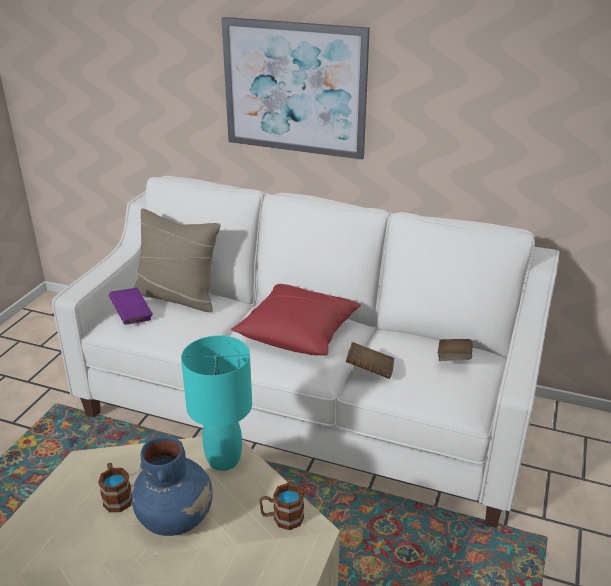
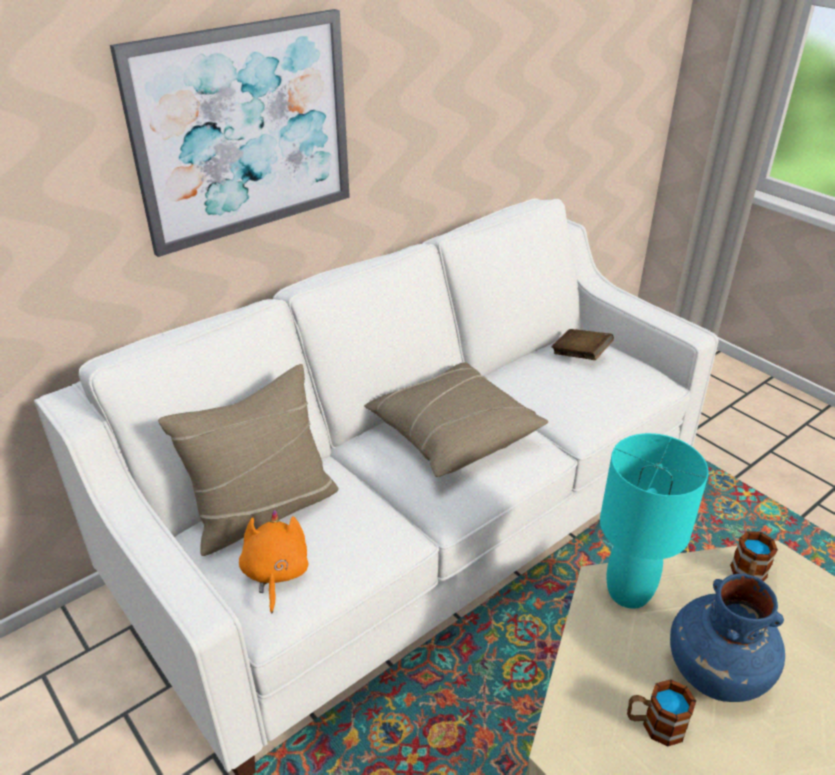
camera: 60 degrees left, 5 degrees up
purple book [109,288,153,325] -> orange plush toy [239,510,309,613]
red pillow [231,284,361,355] -> beige pillow [364,362,548,477]
brown book [346,342,394,379] -> none

